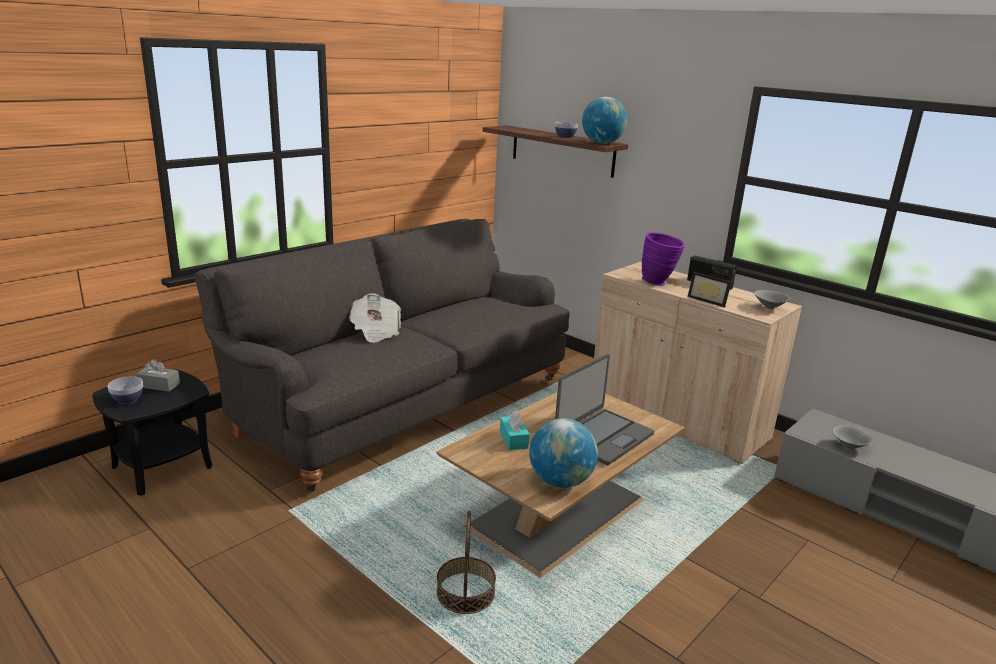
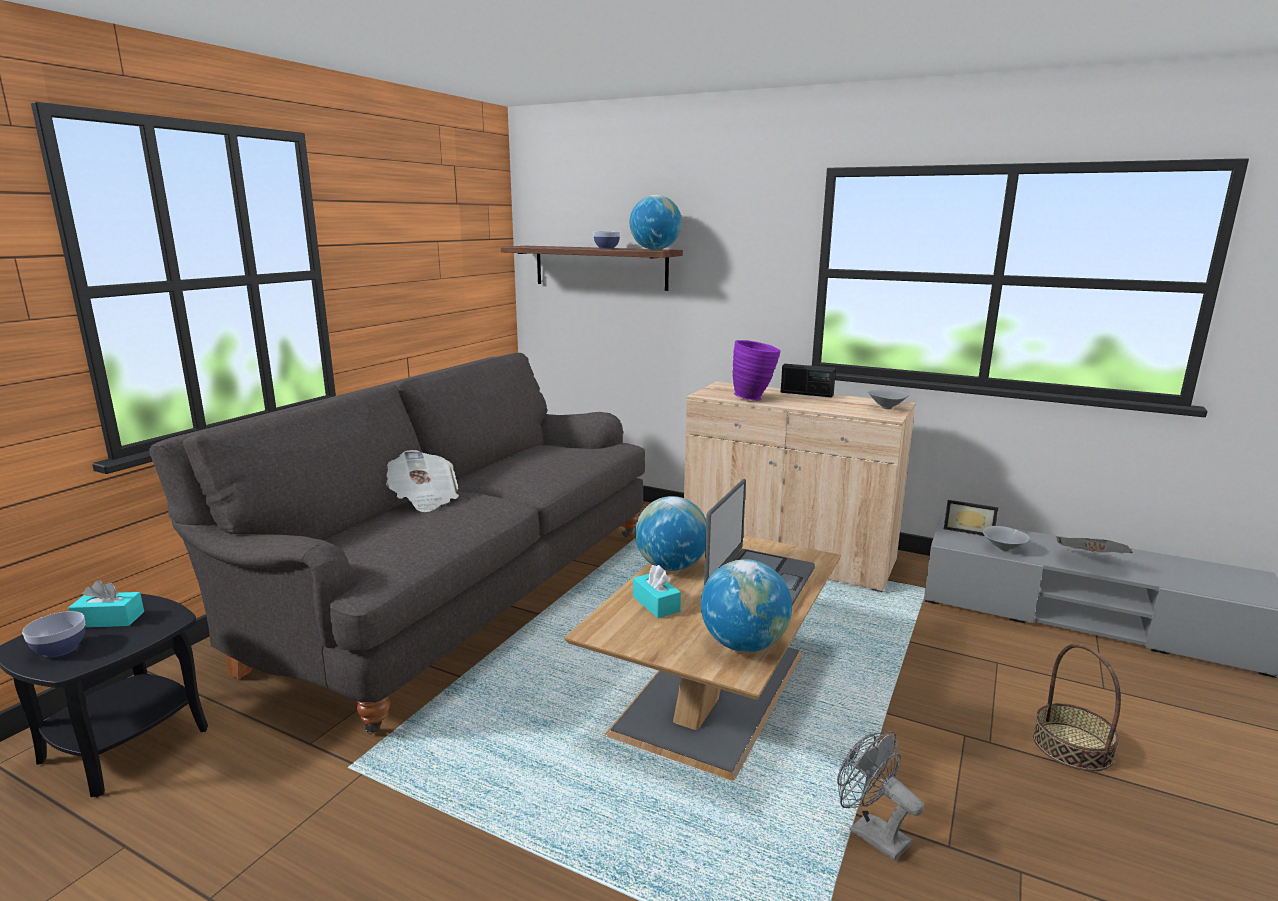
camera: 15 degrees left, 5 degrees down
grey tissue box [136,359,180,392] -> turquoise tissue box [68,580,144,628]
basket [436,511,496,614] -> basket moved to [1033,643,1121,771]
picture frame [688,272,731,307] -> picture frame moved to [944,500,998,536]
none -> globe [635,496,706,571]
none -> grey fan [837,731,924,861]
none -> newspaper [1057,537,1133,554]

